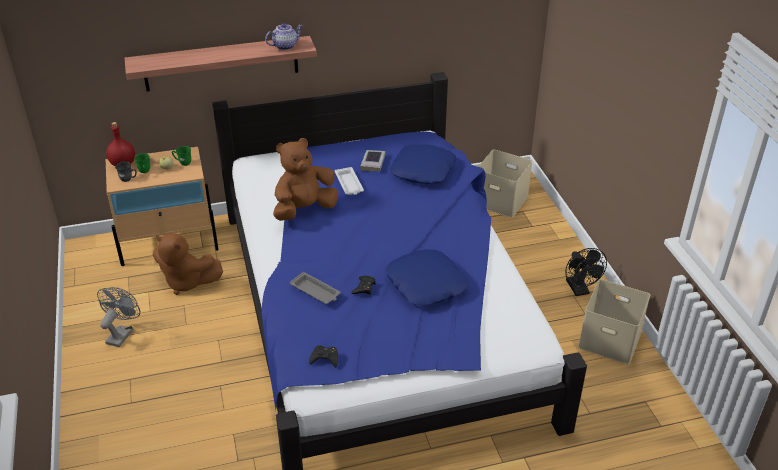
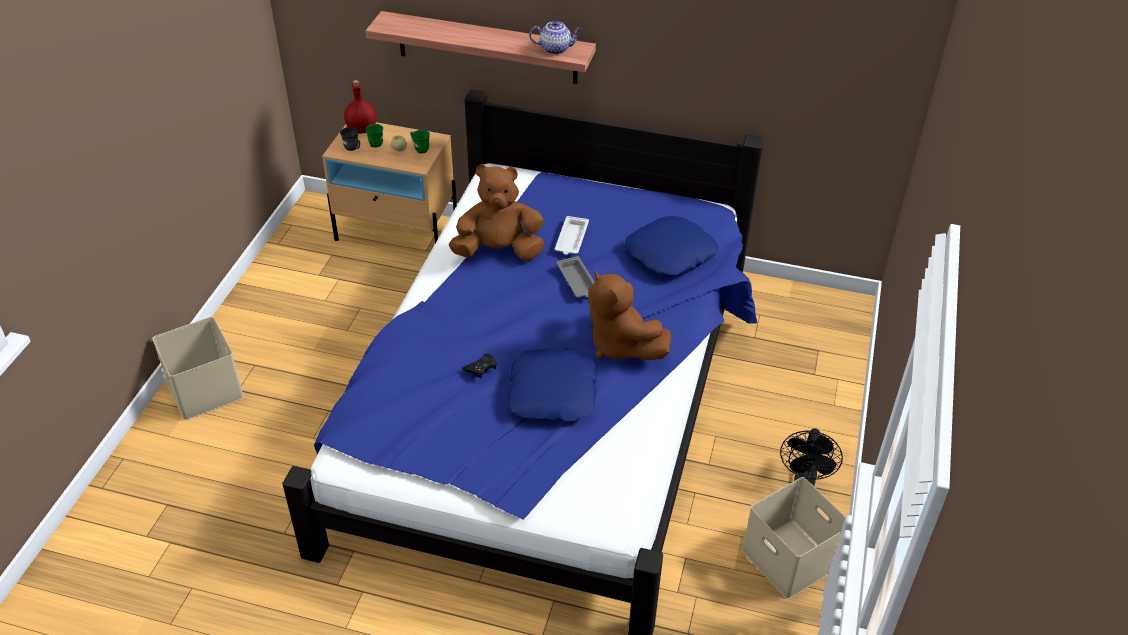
camera: 30 degrees right, 5 degrees up
grey fan [97,287,140,347] -> none
brown plush toy [153,233,223,295] -> brown plush toy moved to [588,270,672,360]
grey tray [290,272,340,304] -> grey tray moved to [557,256,595,297]
black game controller [309,345,338,368] -> none
book [360,150,386,171] -> none
beige storage box [478,149,532,218] -> beige storage box moved to [152,317,244,420]

